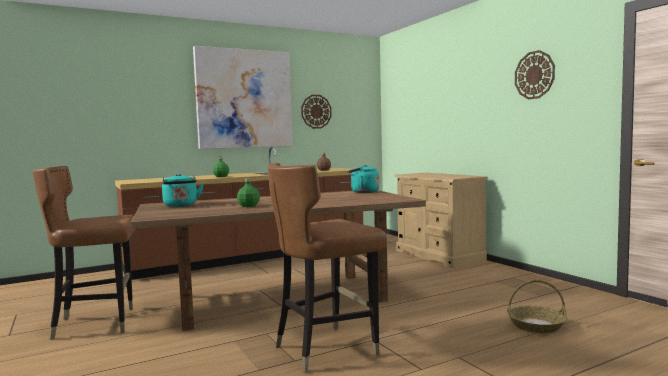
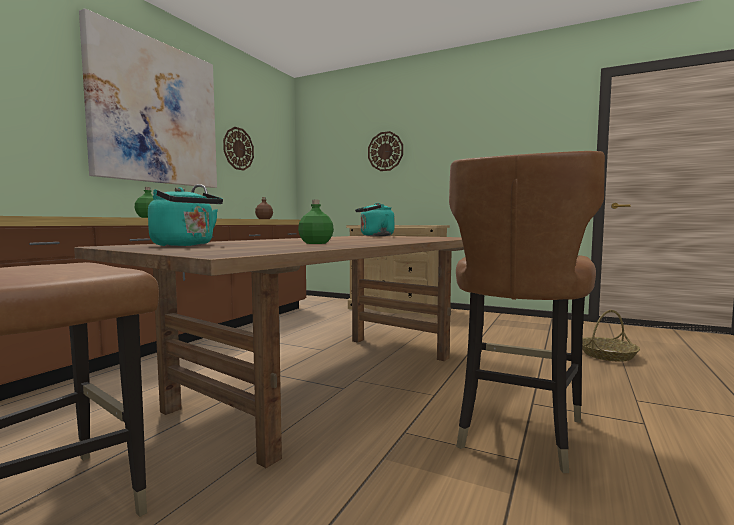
camera: 35 degrees left, 0 degrees up
wall clock [515,50,555,99] -> wall clock moved to [368,131,403,171]

